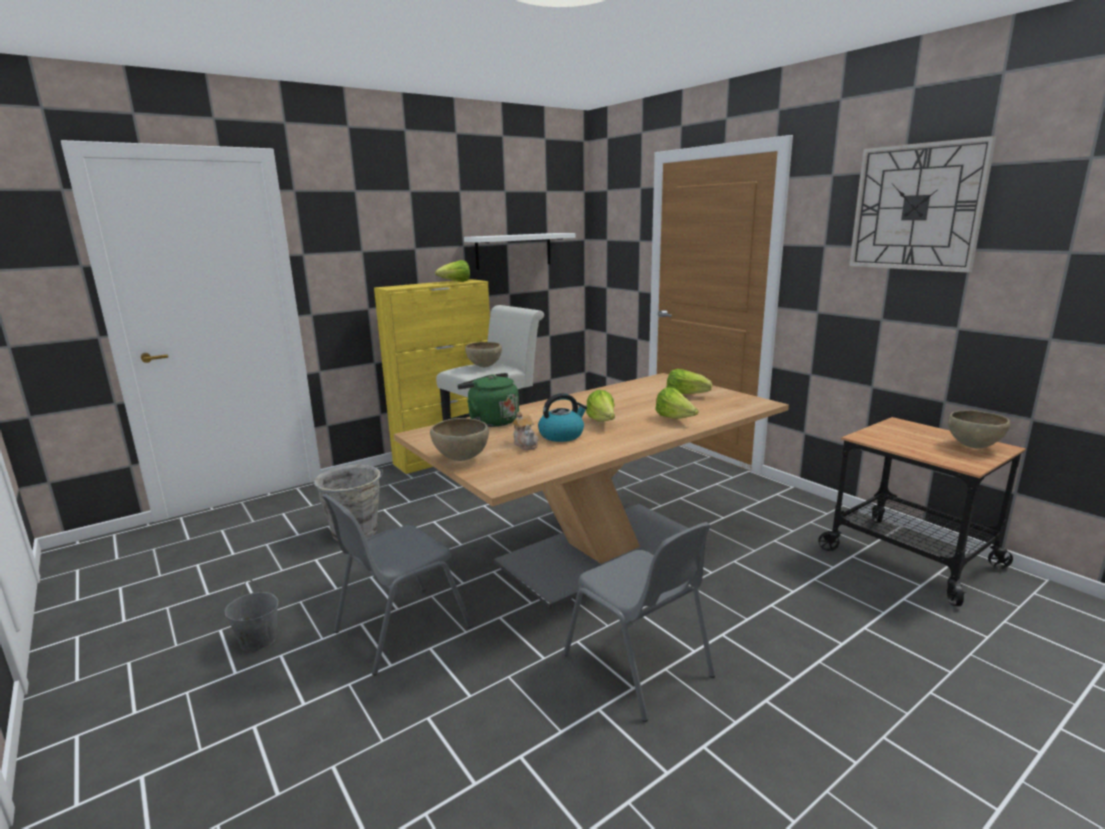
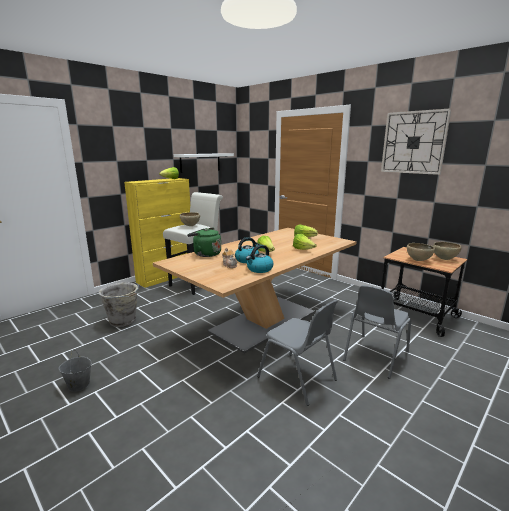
camera: 10 degrees left, 0 degrees up
grey chair [322,493,472,675] -> grey chair moved to [343,285,411,379]
brown bowl [430,418,489,461] -> brown bowl moved to [407,243,435,261]
none -> kettle [246,245,274,273]

